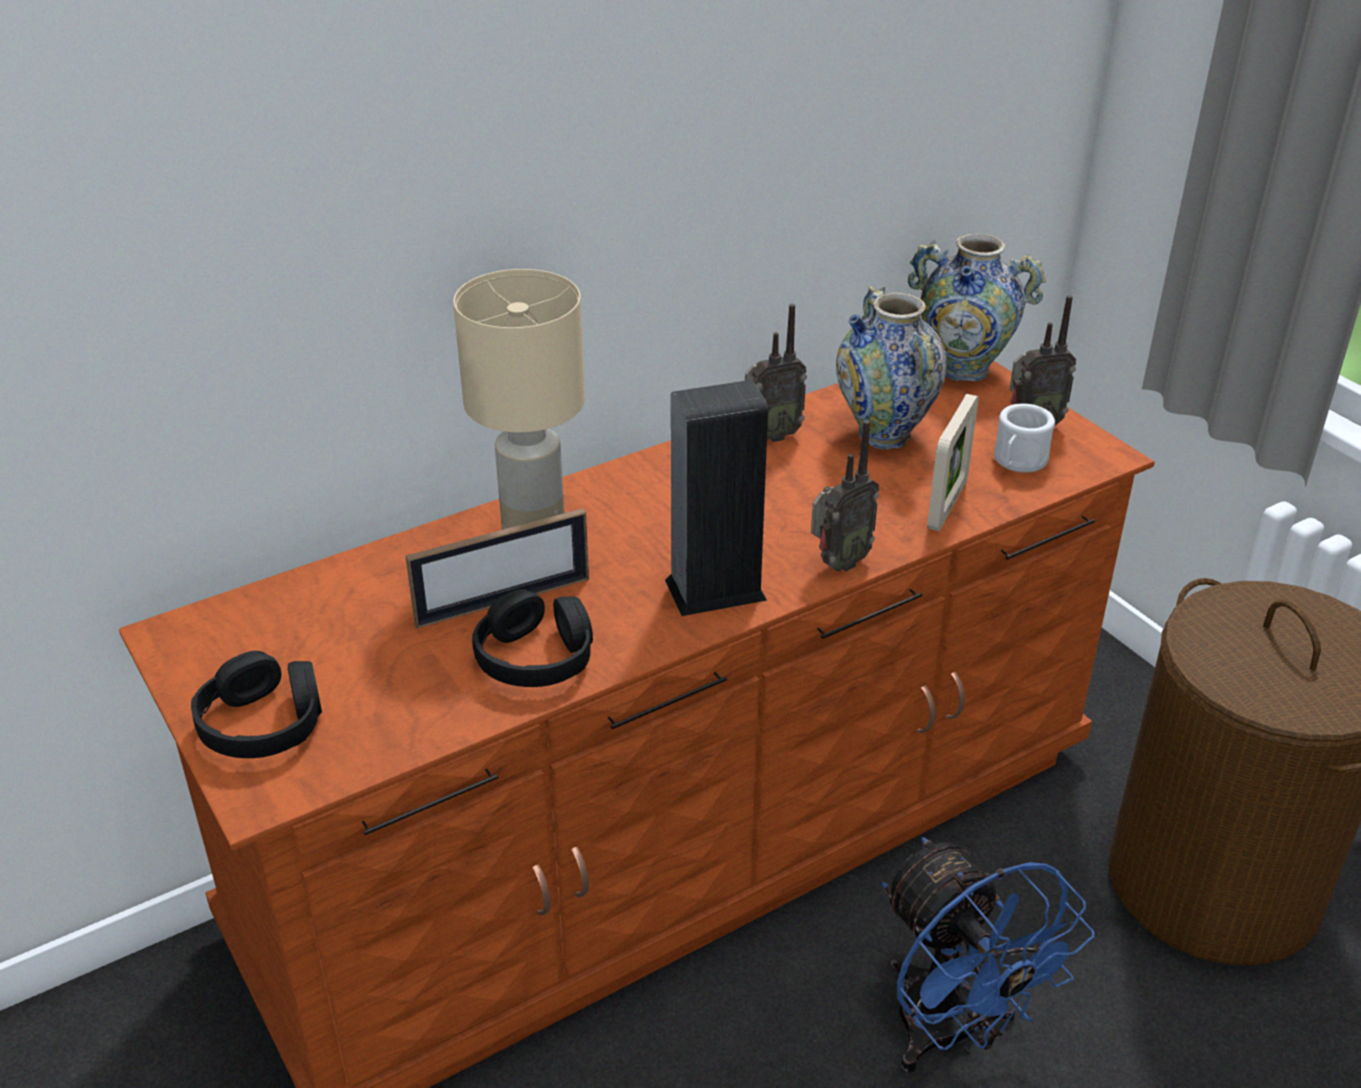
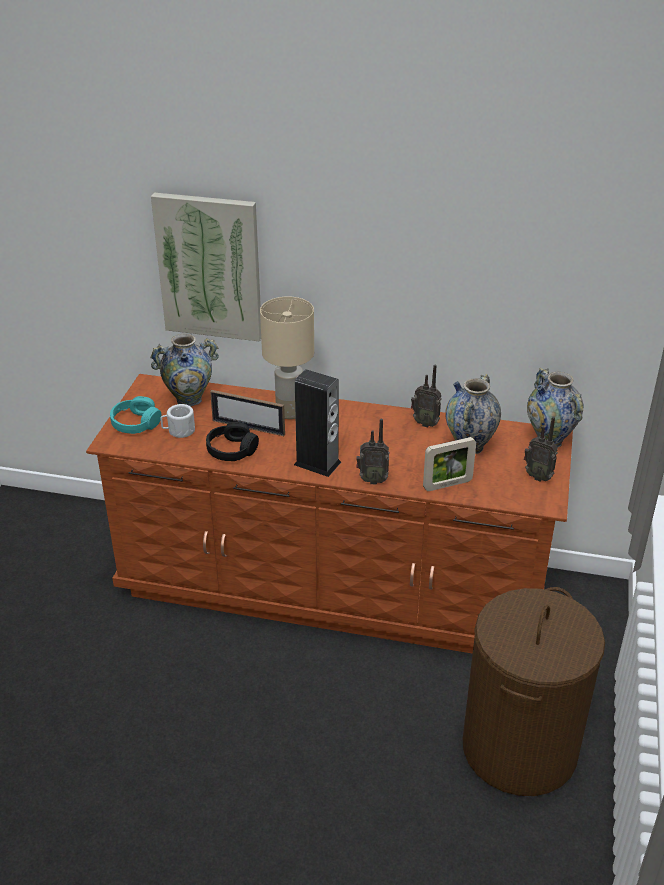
camera: 45 degrees right, 0 degrees up
black headphones [191,651,322,758] -> turquoise headphones [110,396,162,434]
blue fan [882,837,1094,1073] -> none
white mug [994,403,1055,473] -> white mug moved to [160,404,195,438]
none -> vase [150,333,219,406]
none -> picture [151,193,261,342]

